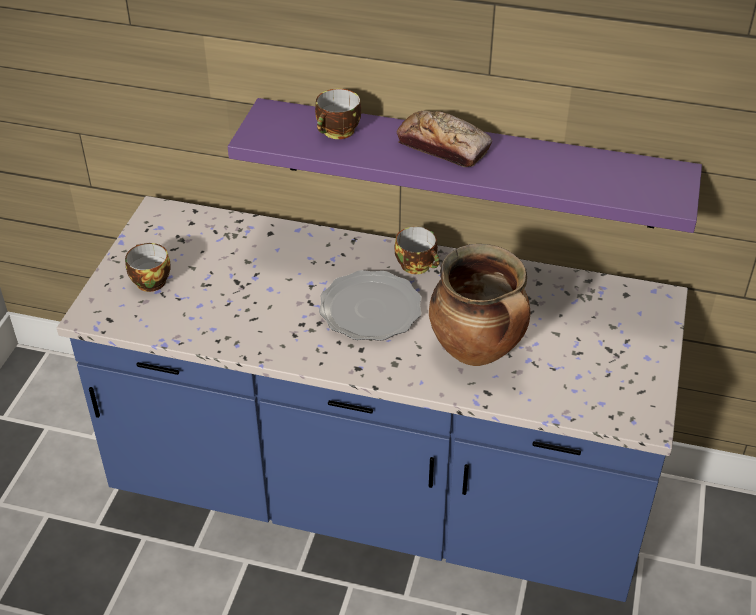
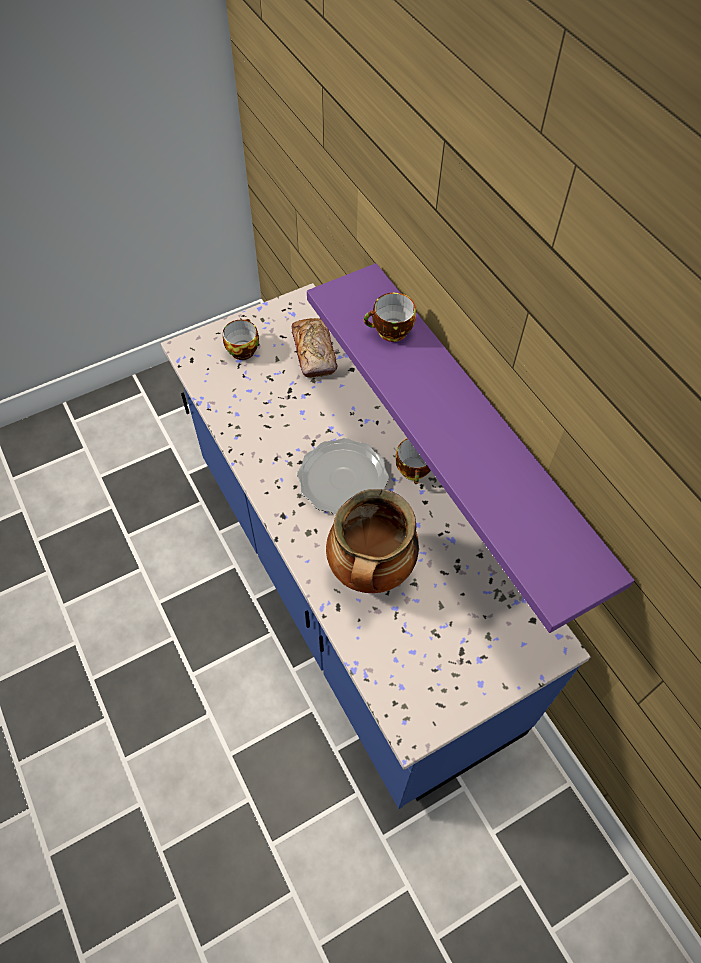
camera: 45 degrees right, 15 degrees up
bread [397,111,492,167] -> bread moved to [292,318,338,378]

